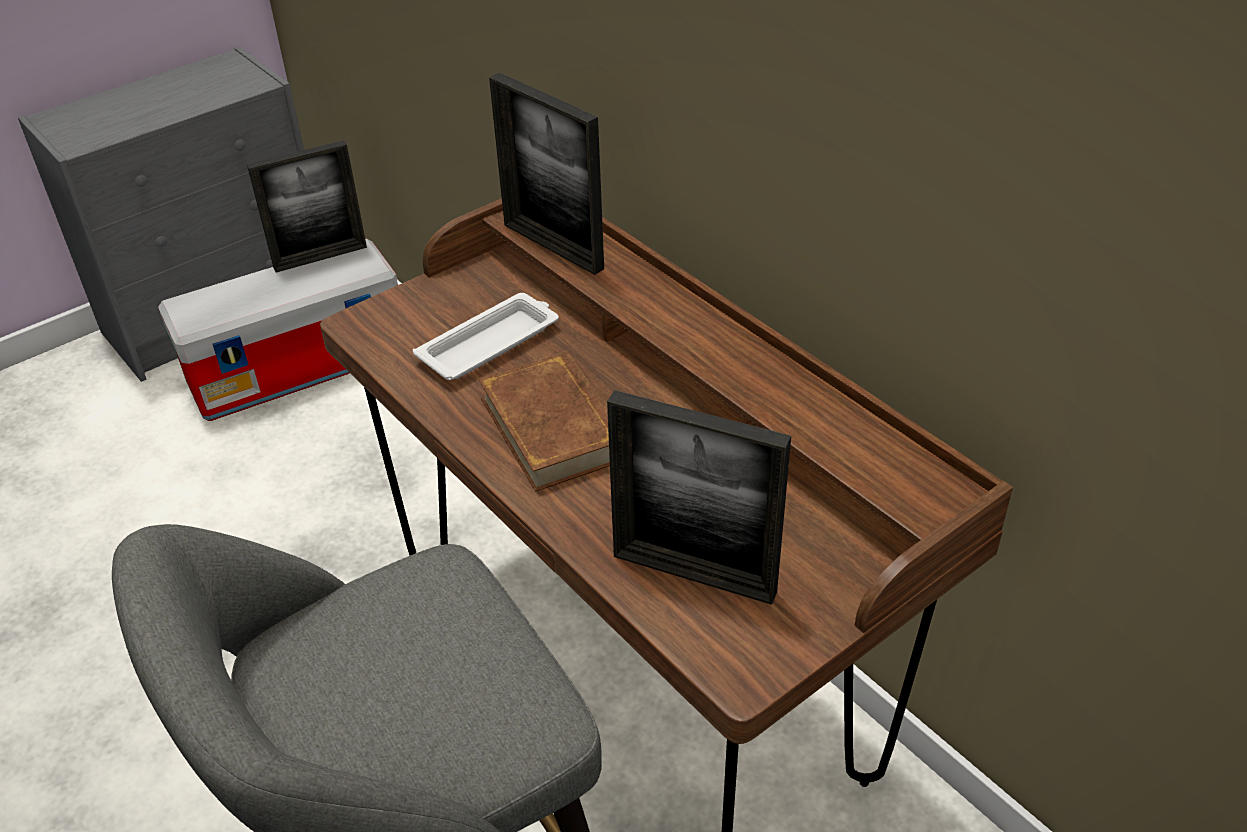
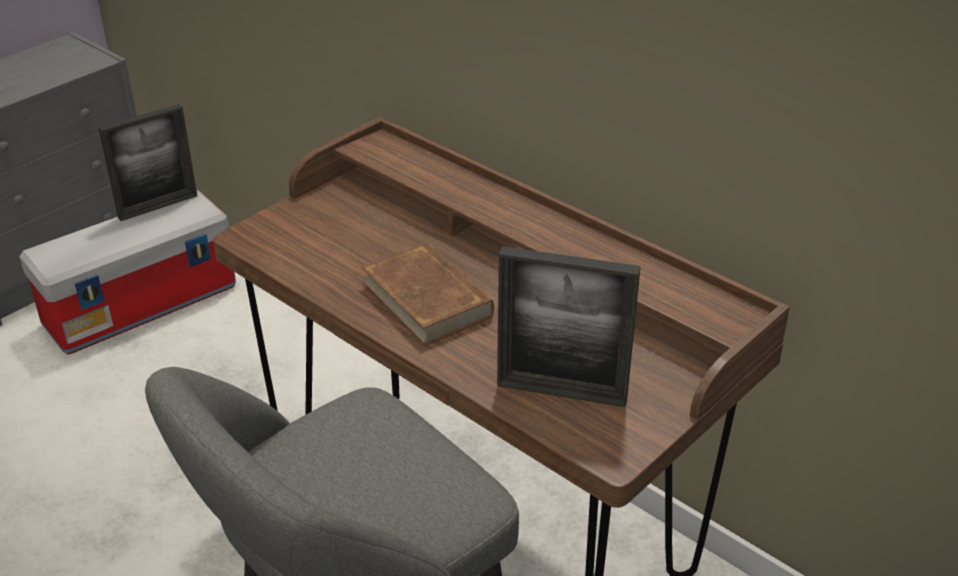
camera: 10 degrees left, 5 degrees down
white tray [413,293,559,380] -> none
picture frame [489,73,604,275] -> none

